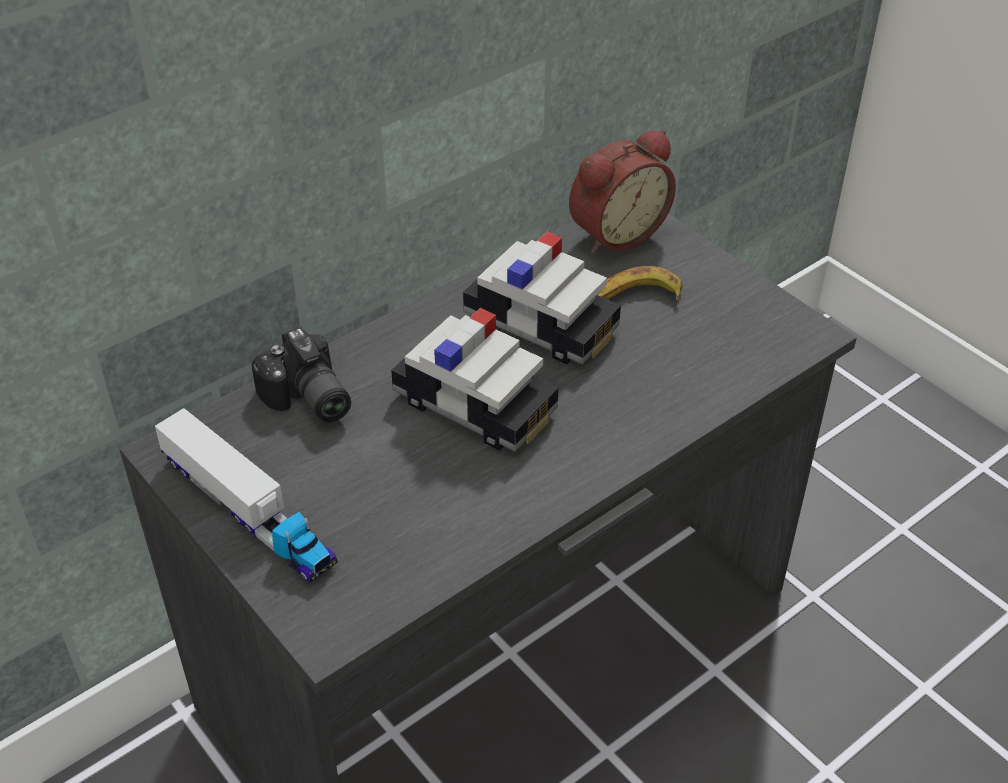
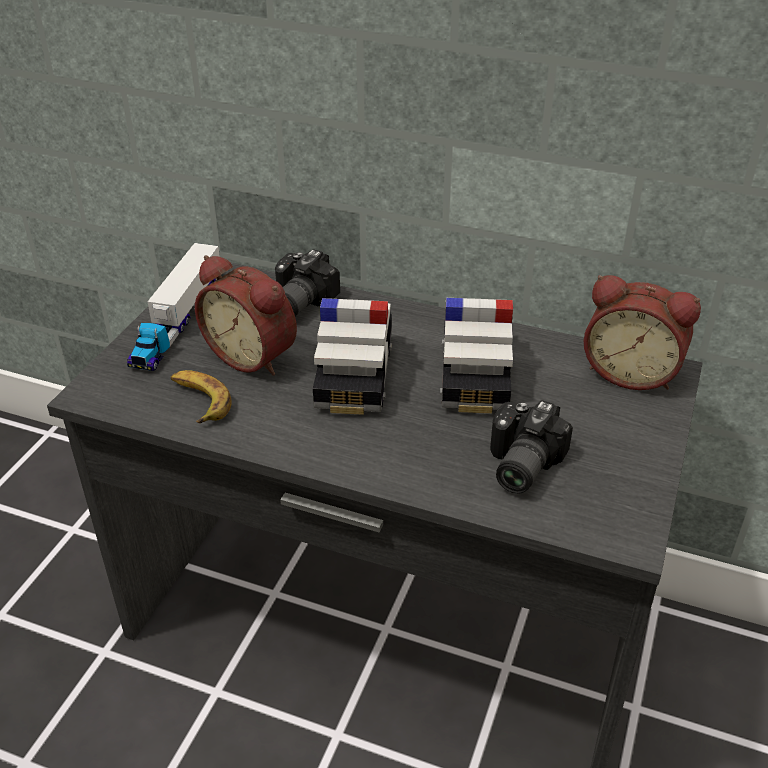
camera: 60 degrees right, 5 degrees down
banana [597,266,683,301] -> banana moved to [170,370,232,423]
none -> alarm clock [195,255,297,376]
none -> camera [490,400,573,494]

